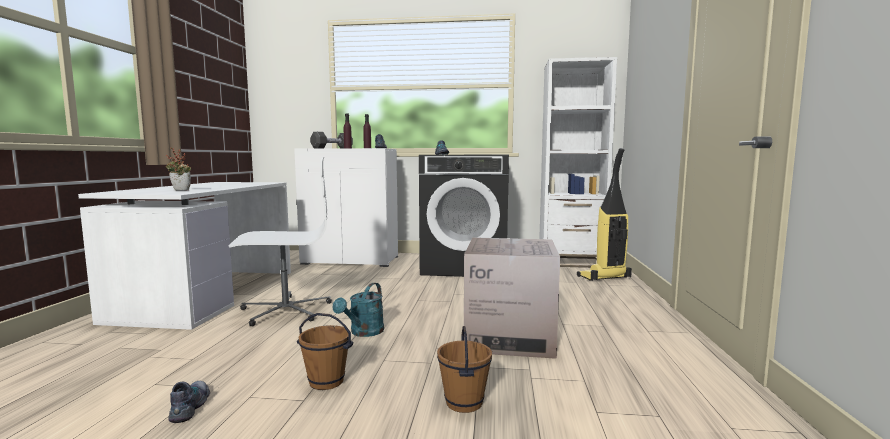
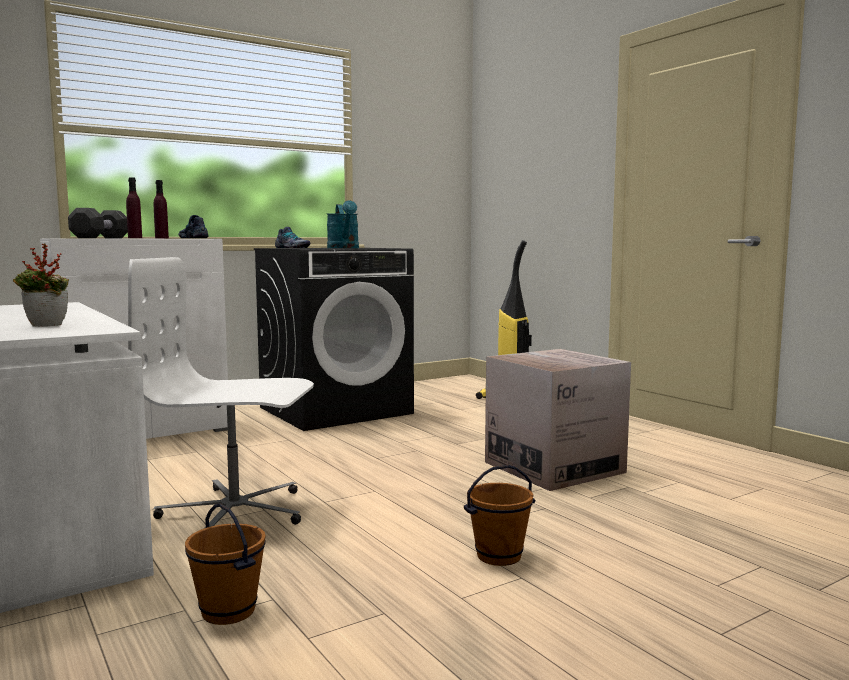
camera: 40 degrees left, 0 degrees up
shoe [168,381,210,423] -> none
white office chair [228,157,332,326] -> white office chair turned 120 degrees counterclockwise [128,257,314,528]
turquoise watering can [333,283,384,337] -> turquoise watering can moved to [327,201,359,248]
brown bucket [437,326,492,413] -> brown bucket moved to [185,503,266,625]
white bookcase [539,57,617,268] -> none

